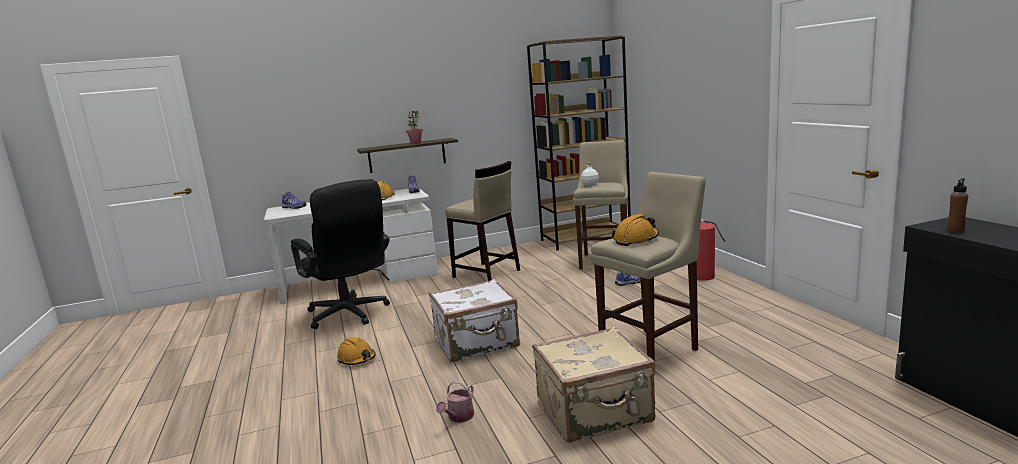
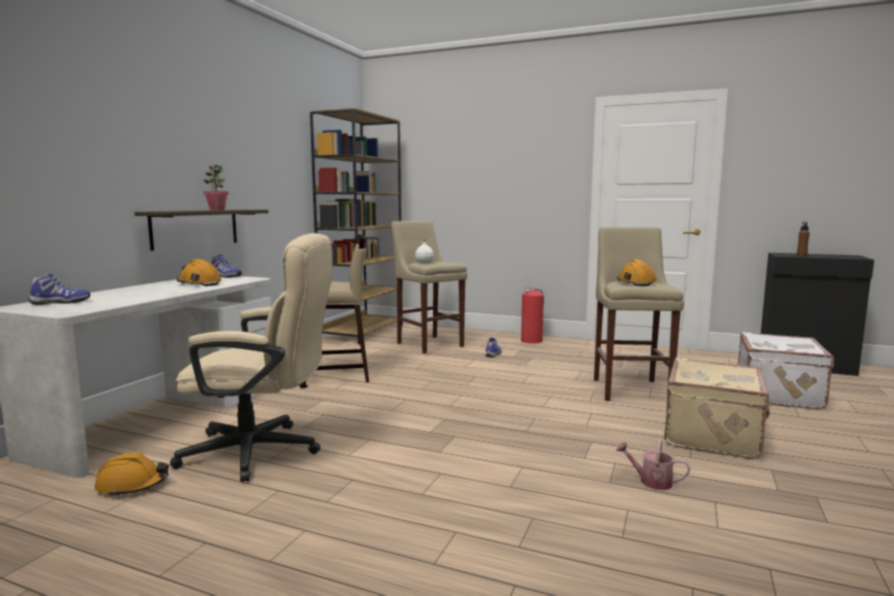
camera: 50 degrees left, 5 degrees down
black office chair [291,179,390,329] -> beige office chair [170,233,333,482]
orange hard hat [337,337,376,365] -> orange hard hat moved to [94,453,169,497]
white suitcase [429,279,520,362] -> white suitcase moved to [738,332,834,410]
watering can [436,381,474,423] -> watering can turned 135 degrees clockwise [616,439,690,490]

